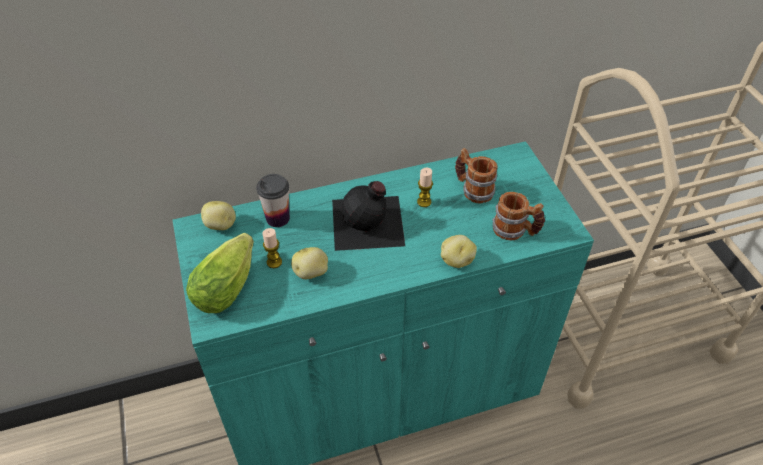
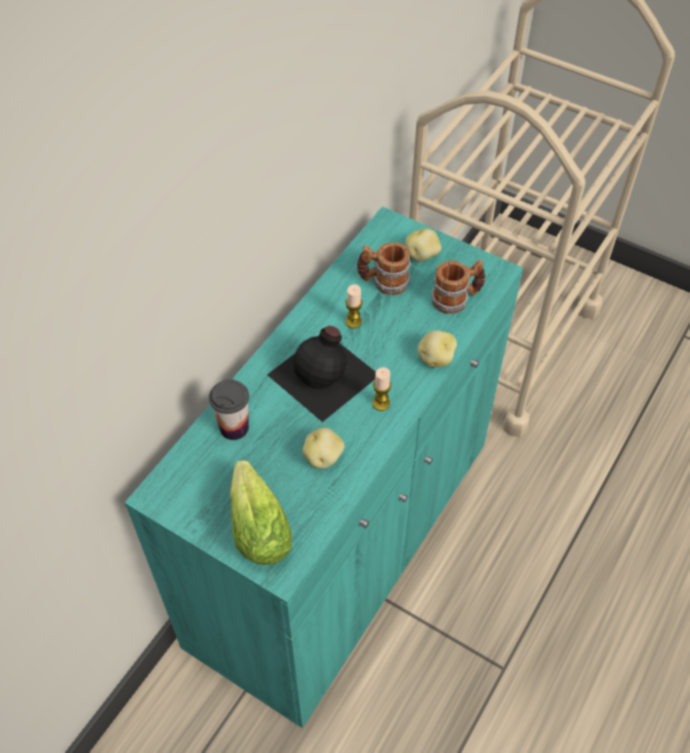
camera: 40 degrees left, 5 degrees up
potato [201,201,236,230] -> potato moved to [405,229,441,262]
candle [262,228,282,268] -> candle moved to [372,367,391,411]

